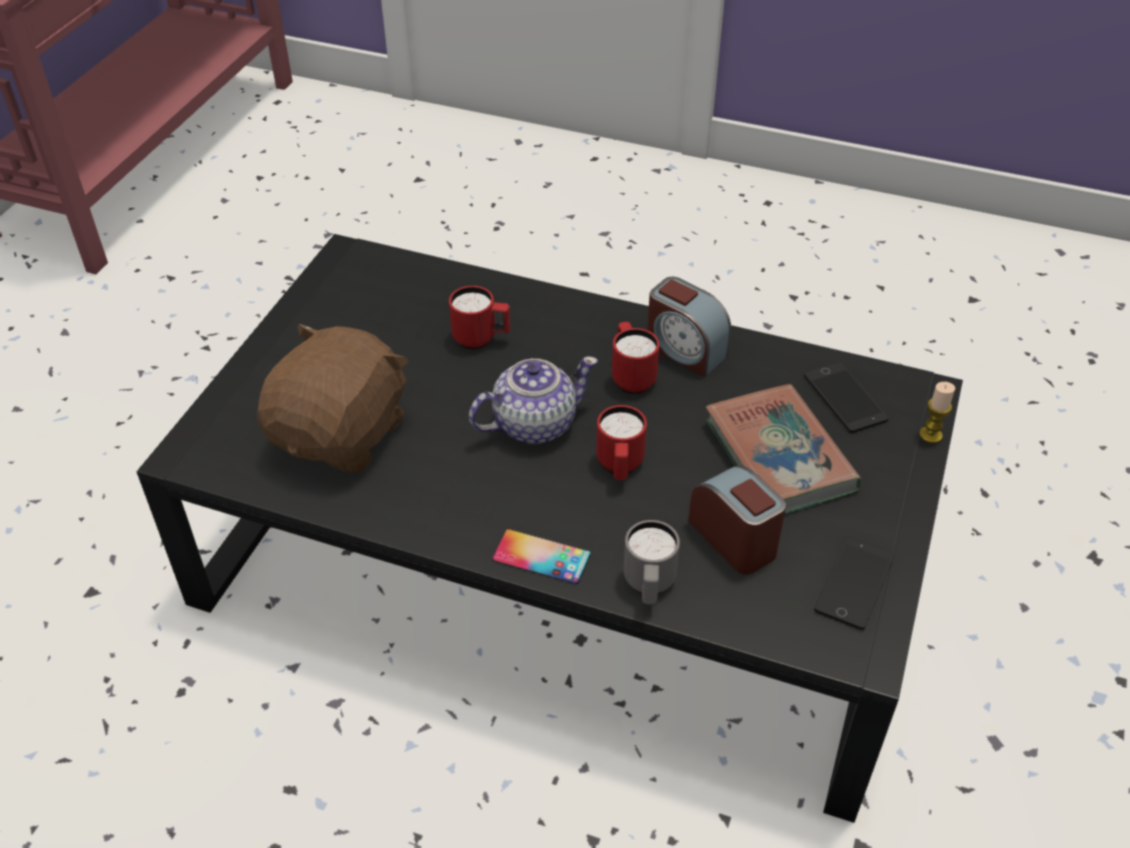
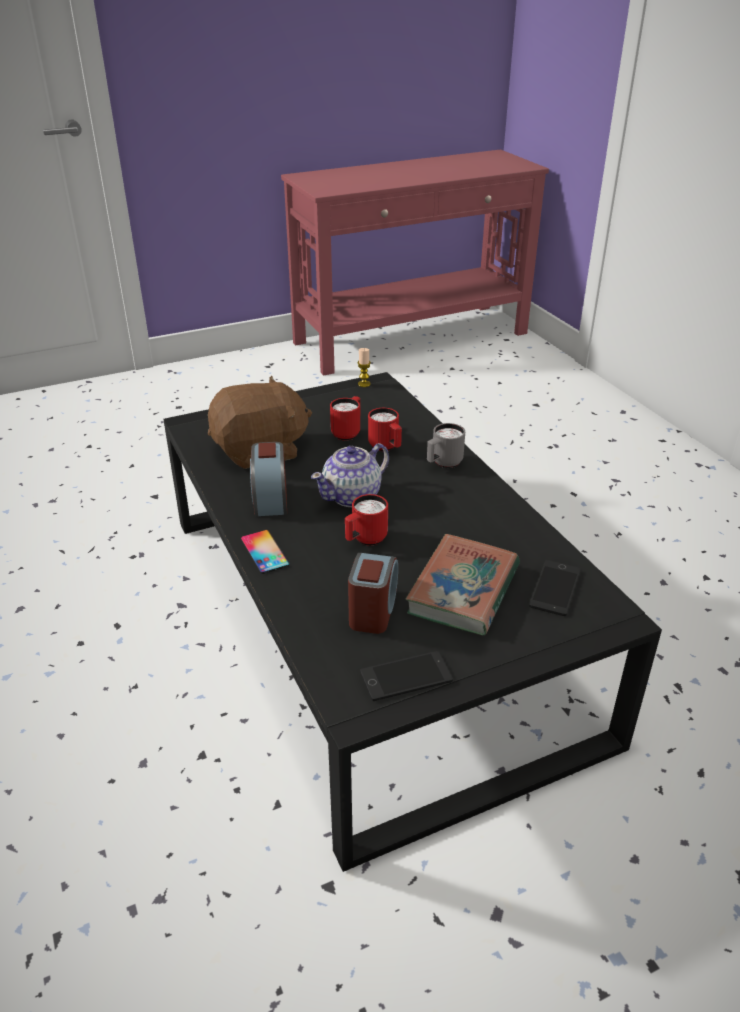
camera: 45 degrees right, 10 degrees down
teapot [469,356,598,444] -> teapot turned 120 degrees clockwise [311,443,389,507]
red mug [612,322,659,394] -> red mug moved to [330,396,360,441]
grey mug [624,520,680,605] -> grey mug moved to [427,423,465,468]
alarm clock [647,277,731,377] -> alarm clock moved to [250,442,287,516]
candle [919,382,955,443] -> candle moved to [358,348,371,387]

